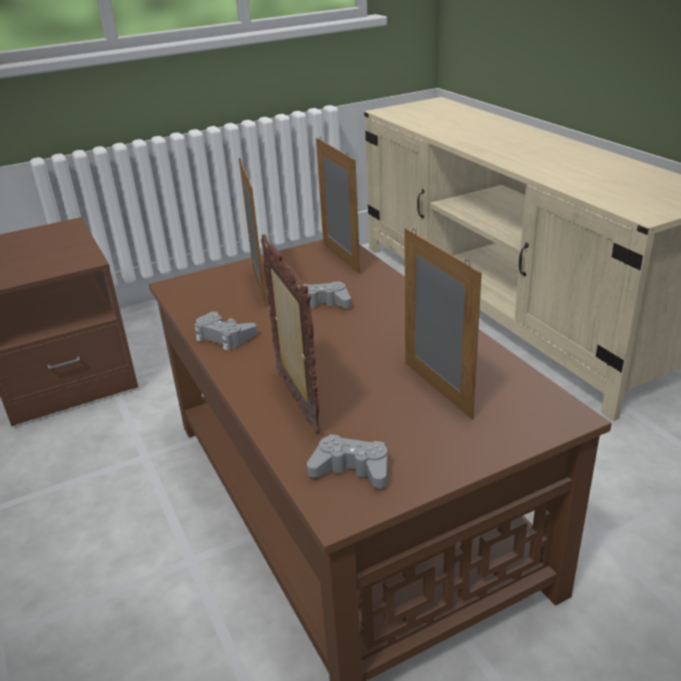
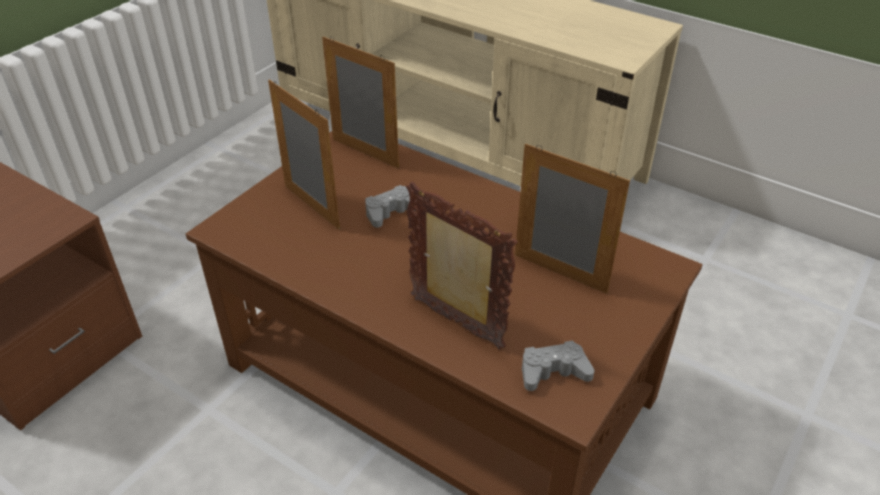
camera: 30 degrees left, 10 degrees up
grey game controller [194,312,257,351] -> none

